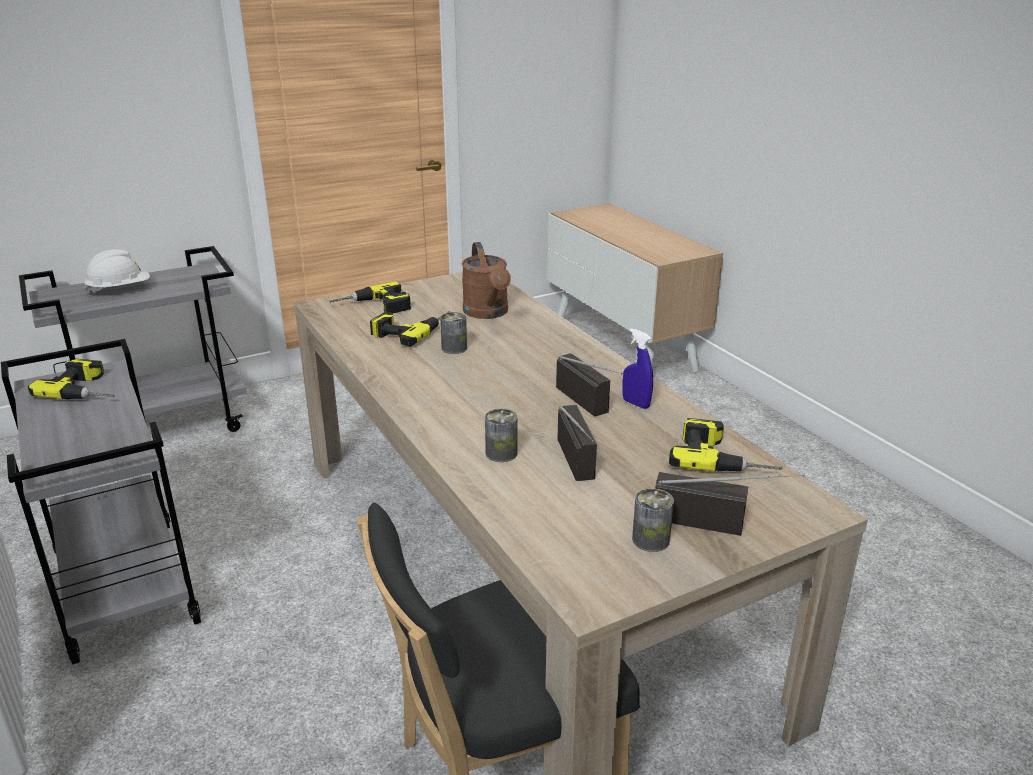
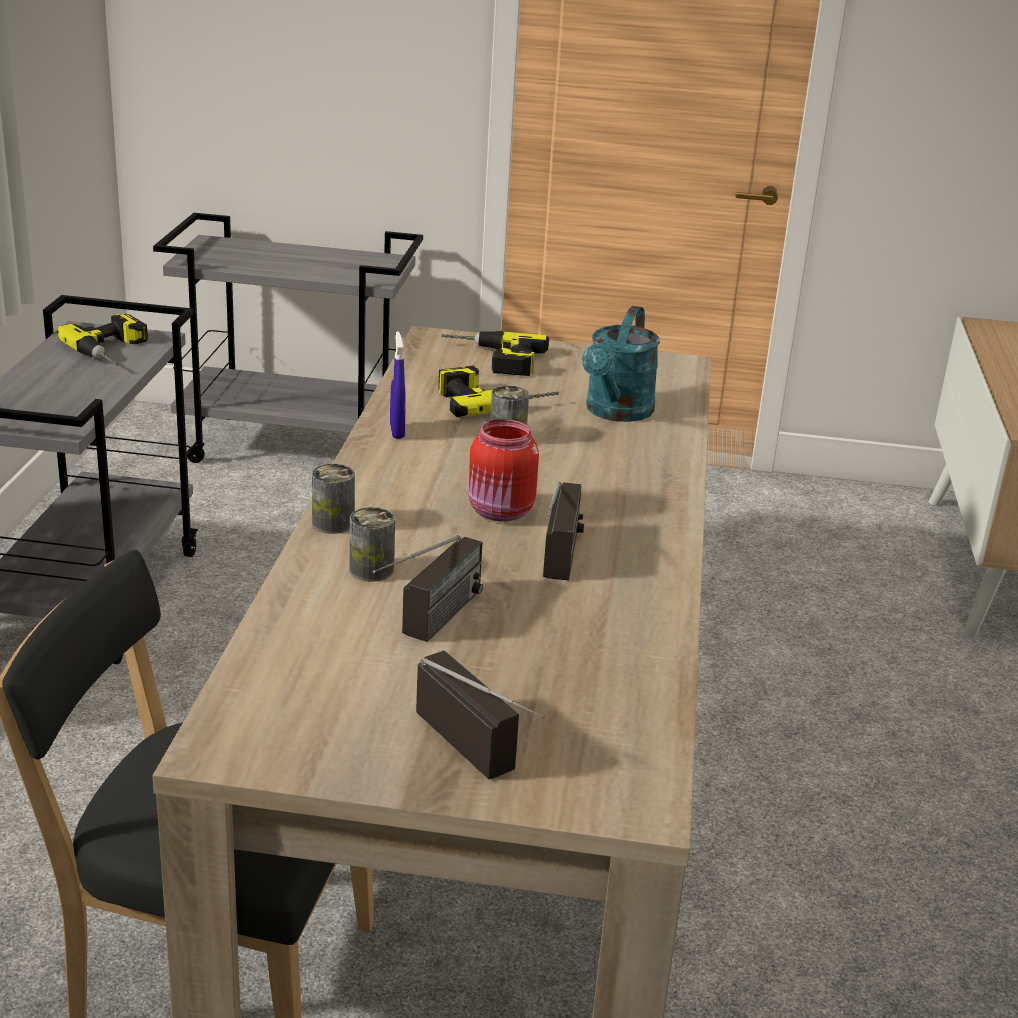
camera: 35 degrees right, 0 degrees up
white hard hat [84,249,150,295] -> none
brown watering can [462,242,511,319] -> turquoise watering can [582,306,660,422]
blue spray bottle [622,328,653,409] -> blue spray bottle moved to [390,332,406,439]
can [632,488,674,552] -> can moved to [312,464,355,534]
power drill [669,418,783,471] -> none
none -> red jar [468,419,539,522]

